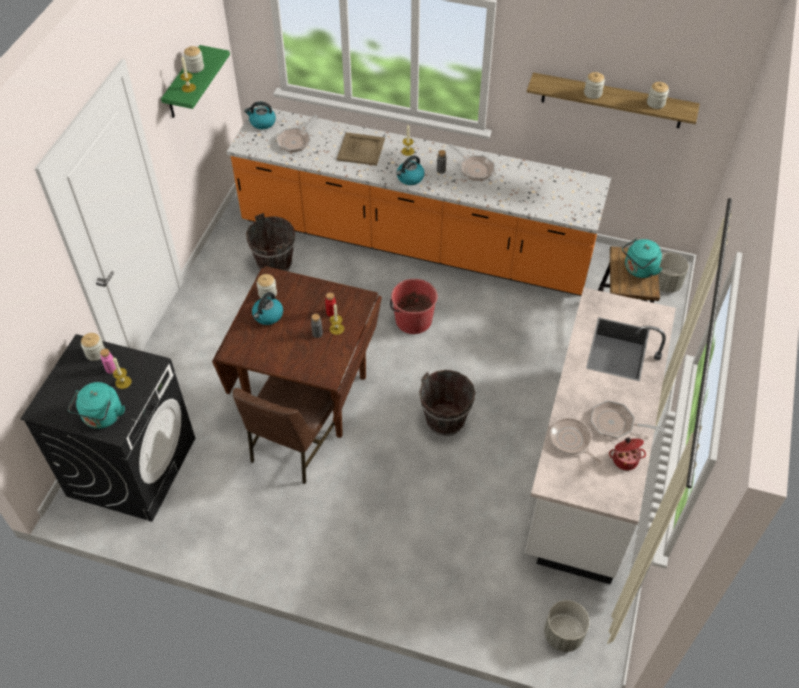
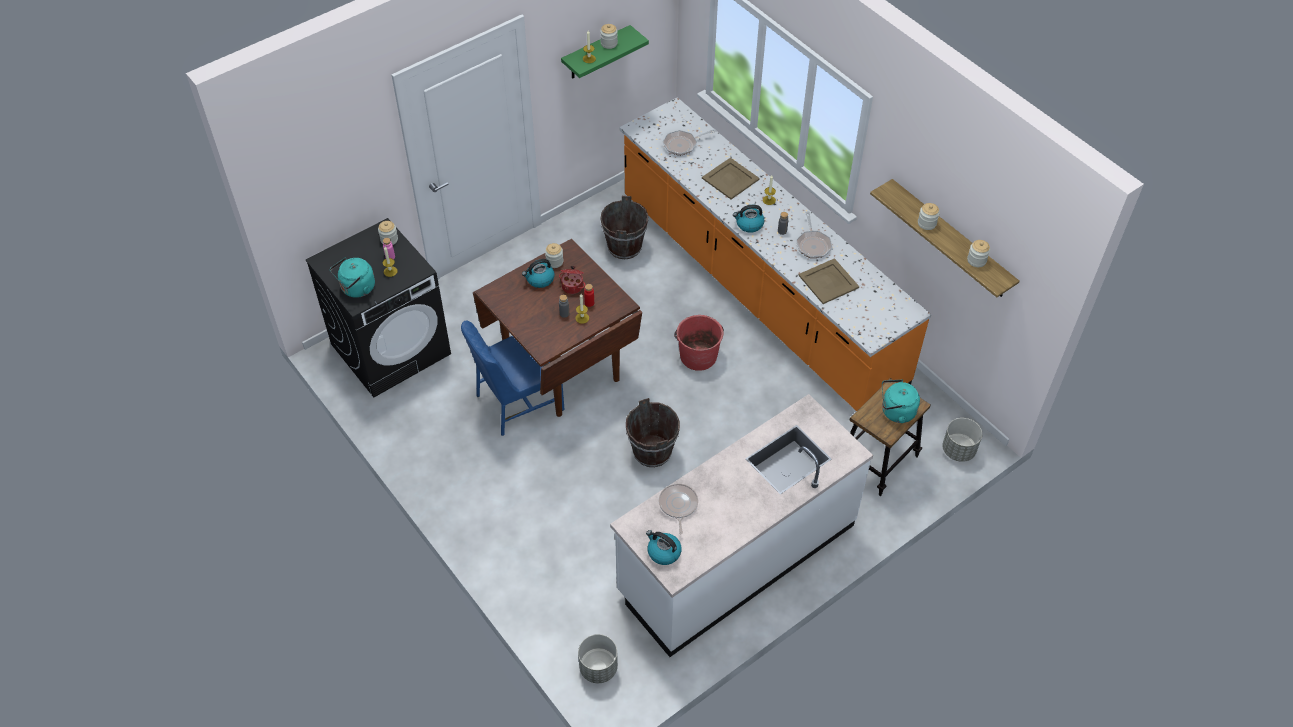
camera: 35 degrees right, 0 degrees up
brown chair [233,376,335,484] -> blue chair [461,321,565,436]
kettle [244,102,276,129] -> kettle moved to [646,530,682,565]
frying pan [591,400,664,438] -> none
cooking pot [609,438,646,470] -> cooking pot moved to [559,266,586,294]
none -> beige tray [798,258,859,304]

